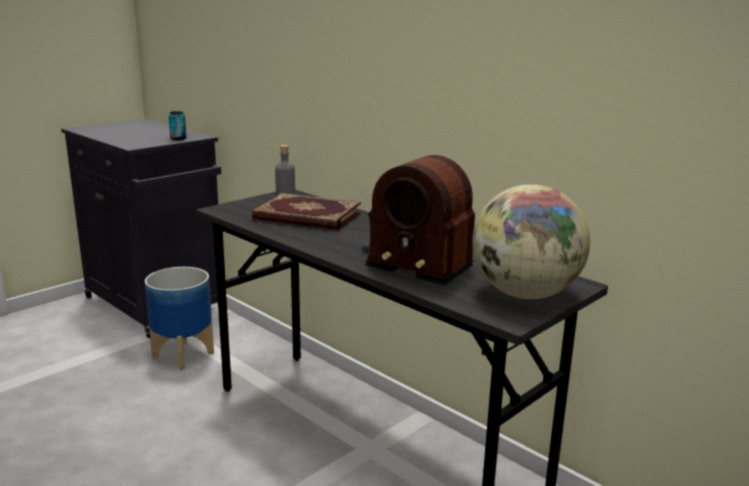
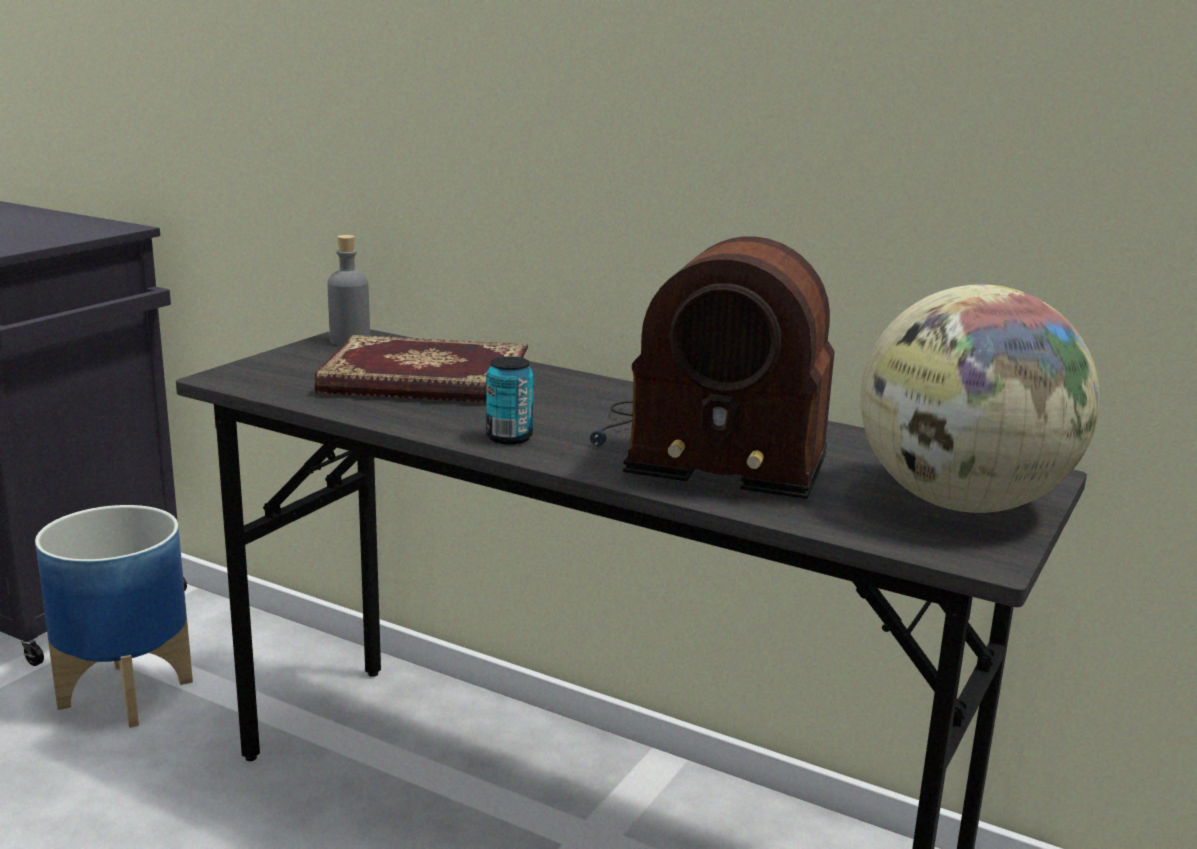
camera: 15 degrees left, 0 degrees up
can [169,111,186,140] -> can moved to [486,356,534,444]

